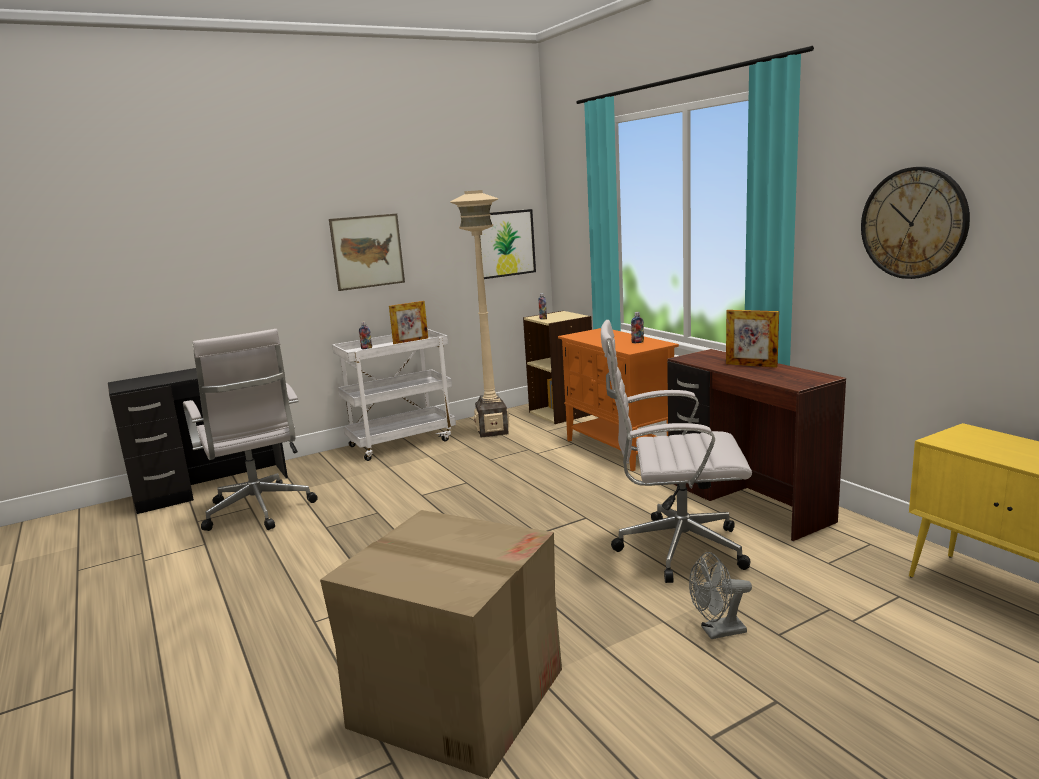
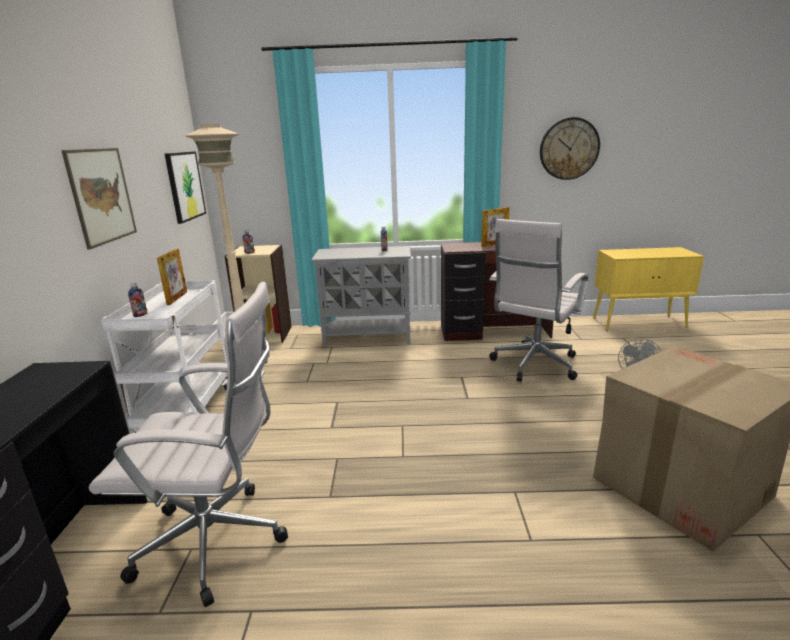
camera: 60 degrees left, 5 degrees up
orange cabinet [558,328,679,471] -> grey cabinet [311,246,411,348]

